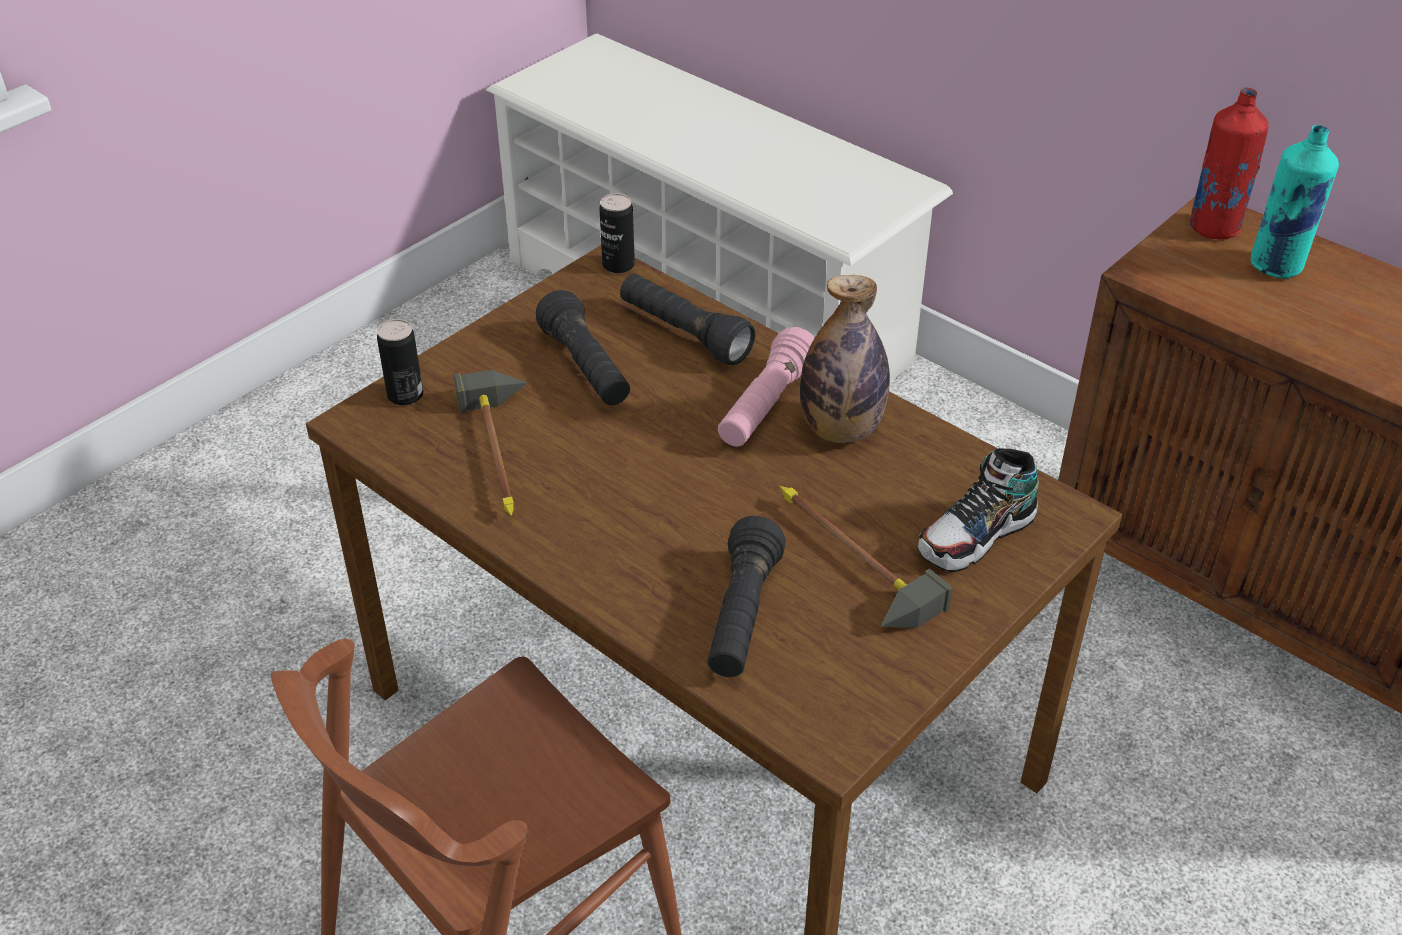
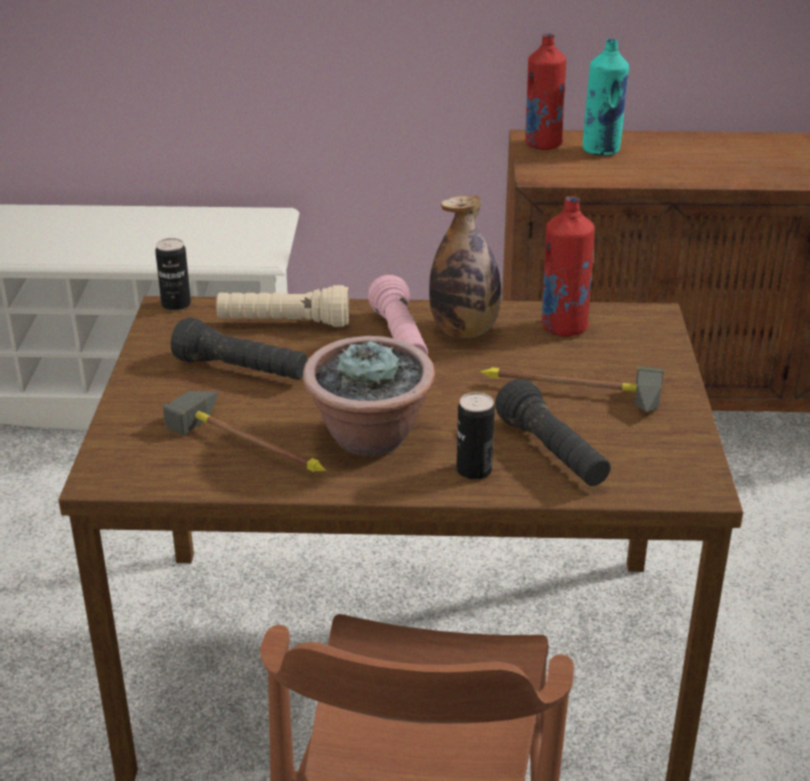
camera: 40 degrees left, 10 degrees down
can [377,319,423,405] -> can moved to [456,392,495,480]
black flashlight [620,274,756,365] -> beige flashlight [216,285,349,327]
shoe [918,448,1039,572] -> none
none -> potted plant [303,336,435,456]
none -> red bottle [542,196,595,337]

